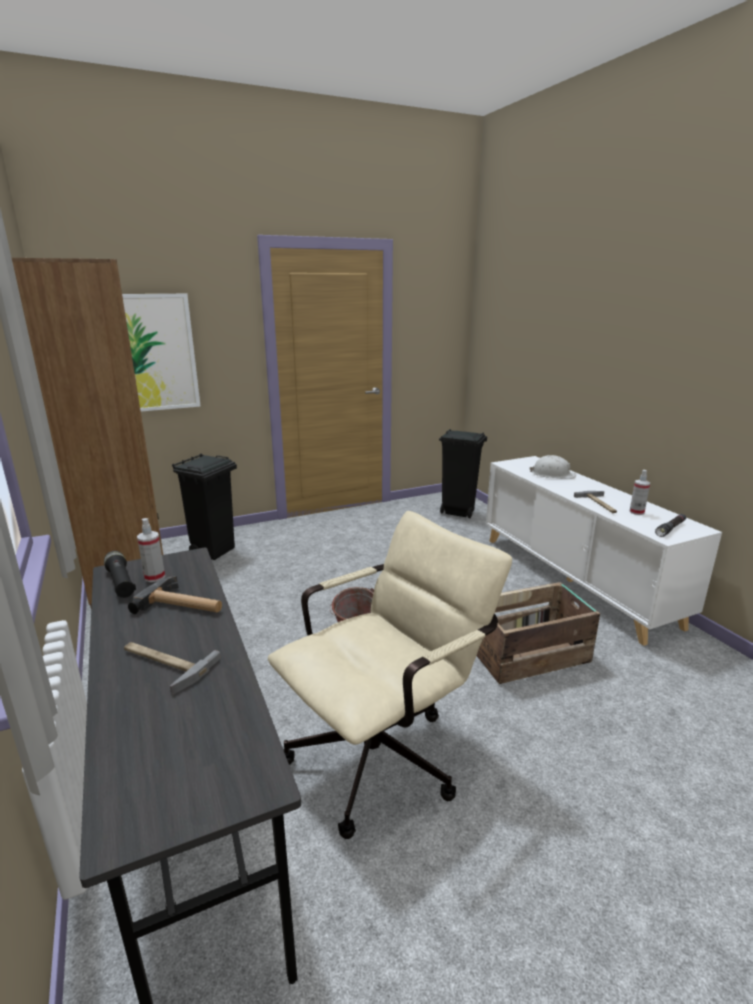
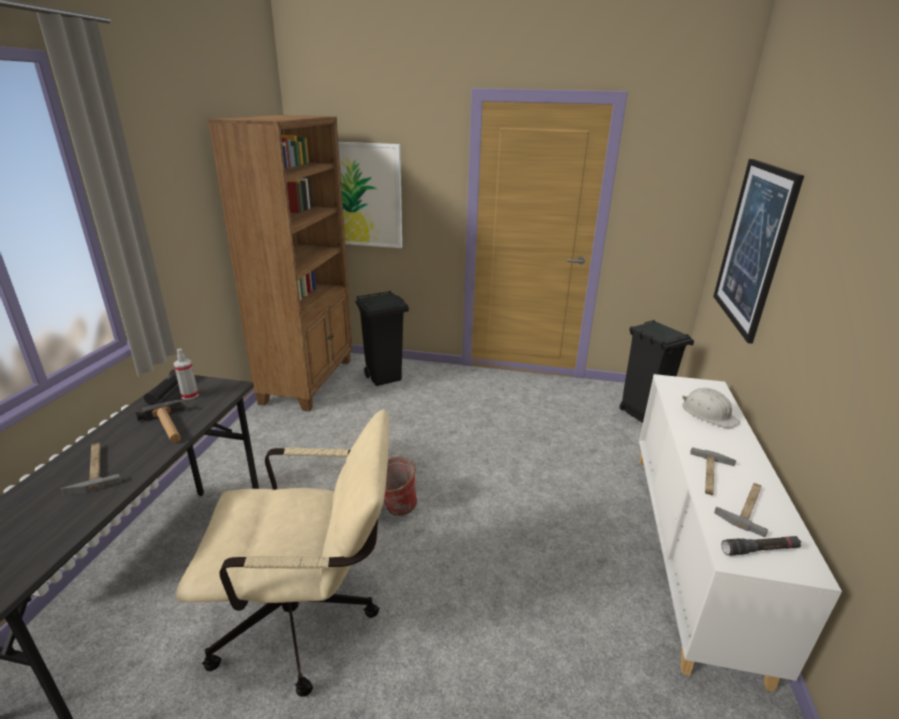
camera: 35 degrees right, 5 degrees up
crate [477,582,600,684] -> none
spray bottle [629,470,650,515] -> hammer [714,483,768,537]
none -> picture [713,159,804,344]

